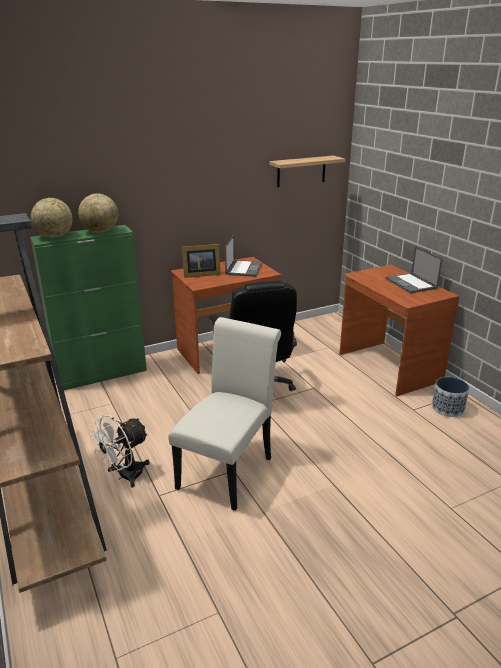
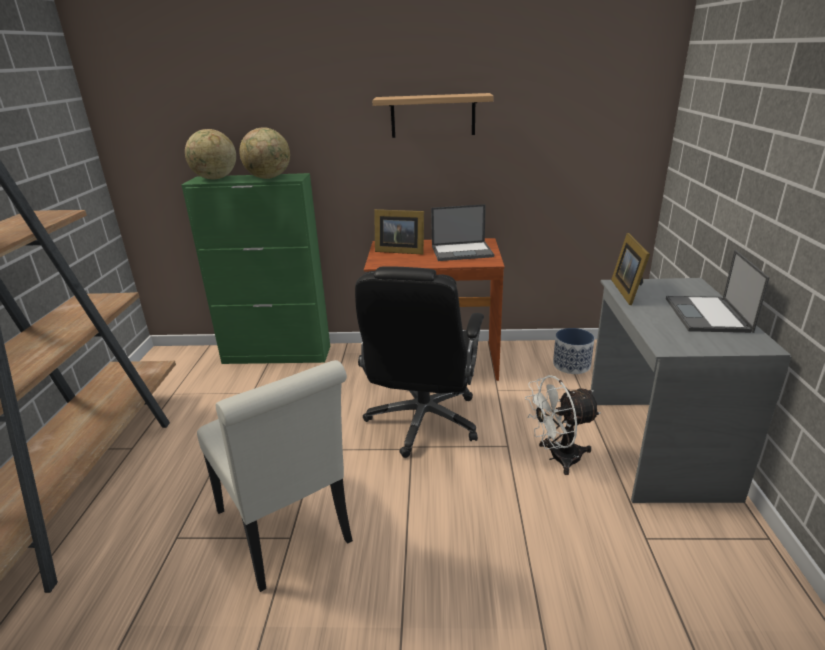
camera: 30 degrees right, 0 degrees up
white fan [89,415,149,488] -> white fan moved to [525,375,601,475]
white chair [168,317,281,511] -> white chair turned 90 degrees clockwise [197,360,353,592]
laptop [225,235,263,277] -> laptop turned 45 degrees clockwise [431,204,494,261]
shelf [269,156,346,187] -> shelf moved to [372,93,494,138]
brown desk [339,265,459,396] -> grey desk [591,278,792,503]
planter [432,377,469,417] -> planter moved to [553,328,594,374]
none -> picture frame [611,233,650,305]

